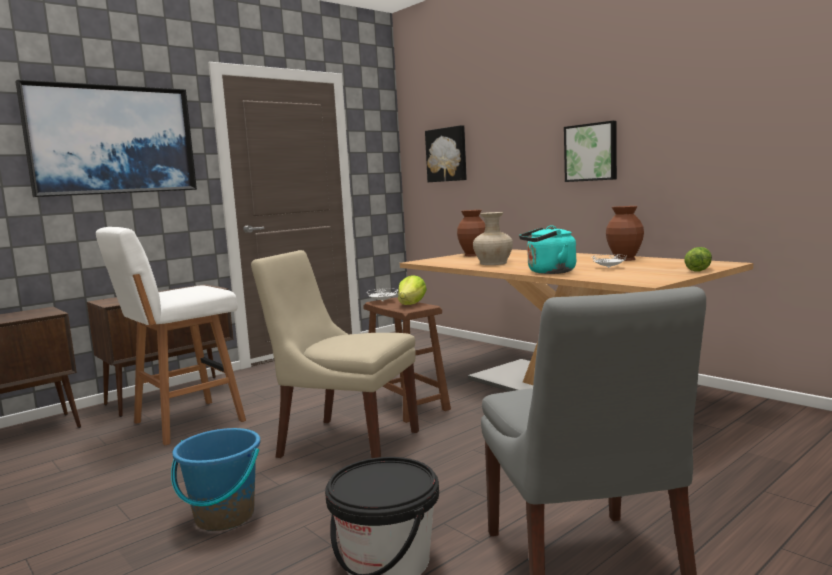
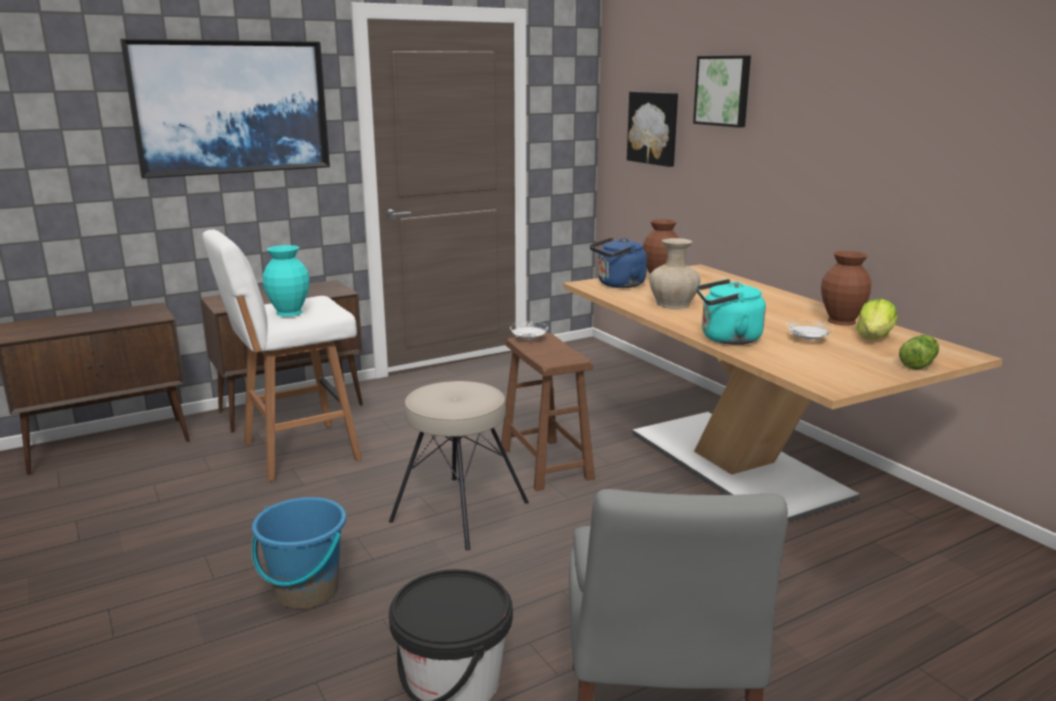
camera: 10 degrees right, 10 degrees up
beige chair [251,250,419,458] -> beige stool [389,381,529,550]
lettuce [398,275,427,305] -> lettuce moved to [856,299,898,339]
picture [564,121,617,182] -> picture moved to [693,56,751,128]
none -> turquoise vase [263,245,310,317]
none -> blue kettle [590,237,647,288]

